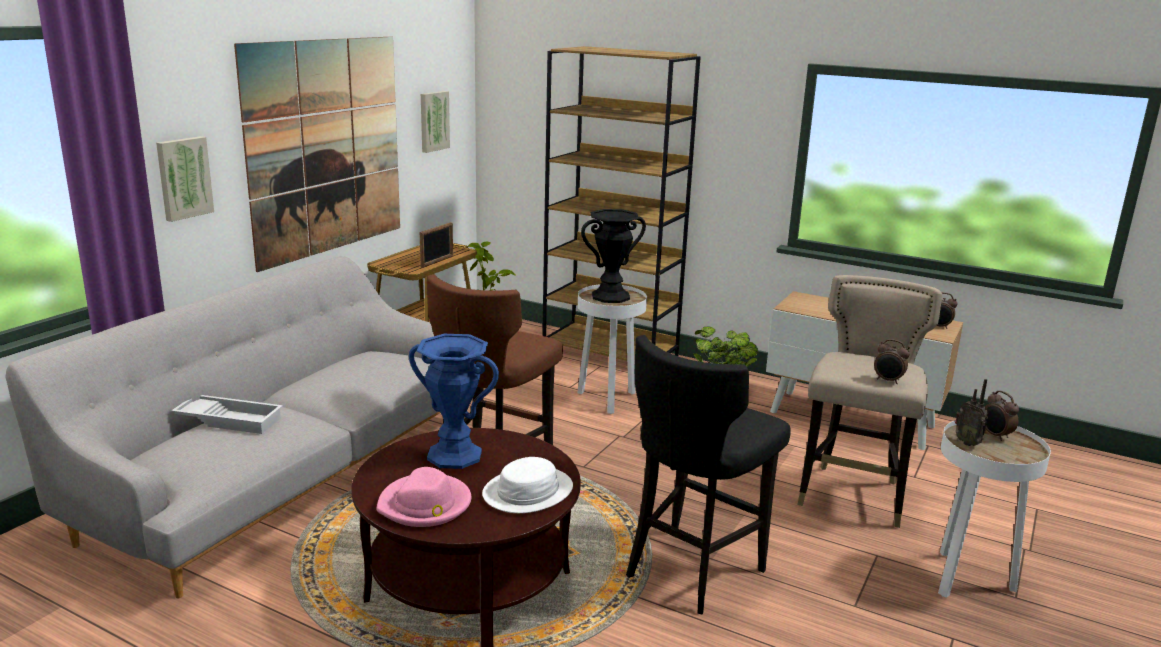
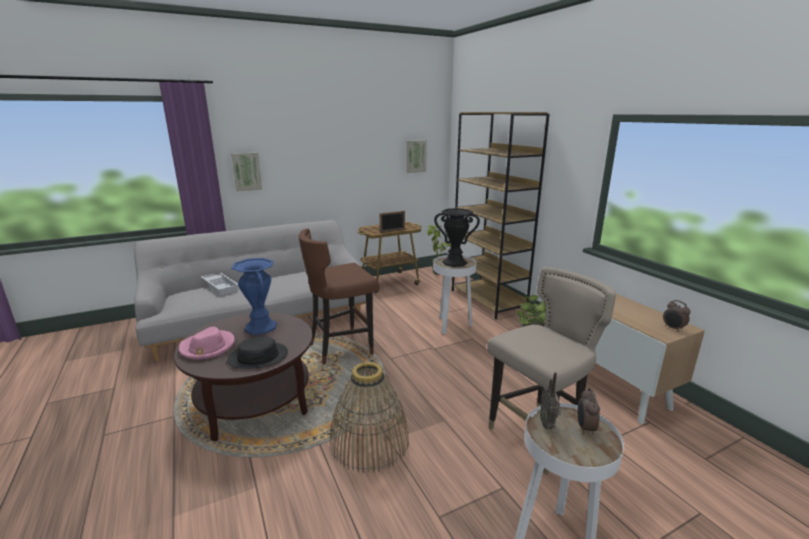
camera: 35 degrees right, 0 degrees up
picture [234,37,400,272] -> none
white hat [482,457,573,513] -> black hat [227,337,288,369]
black stool [626,335,791,615] -> basket [330,362,409,473]
alarm clock [874,339,910,384] -> none

